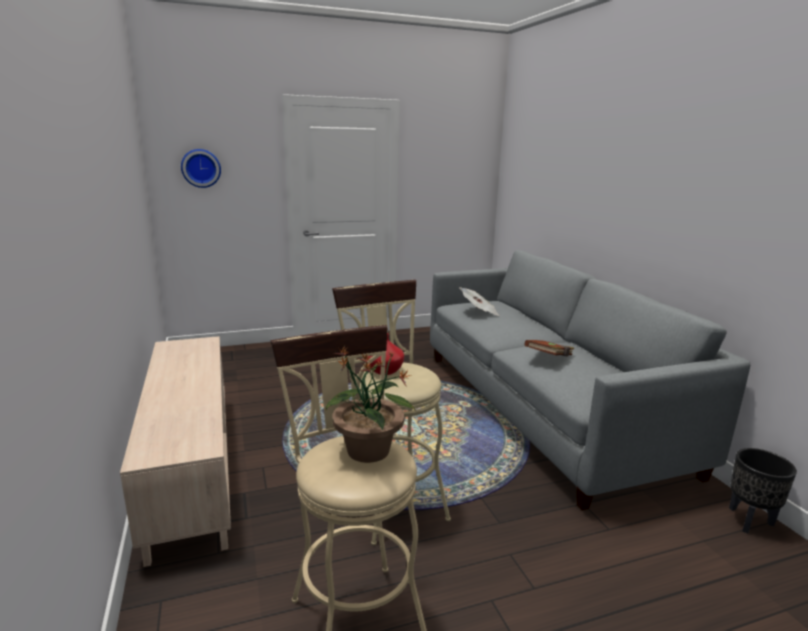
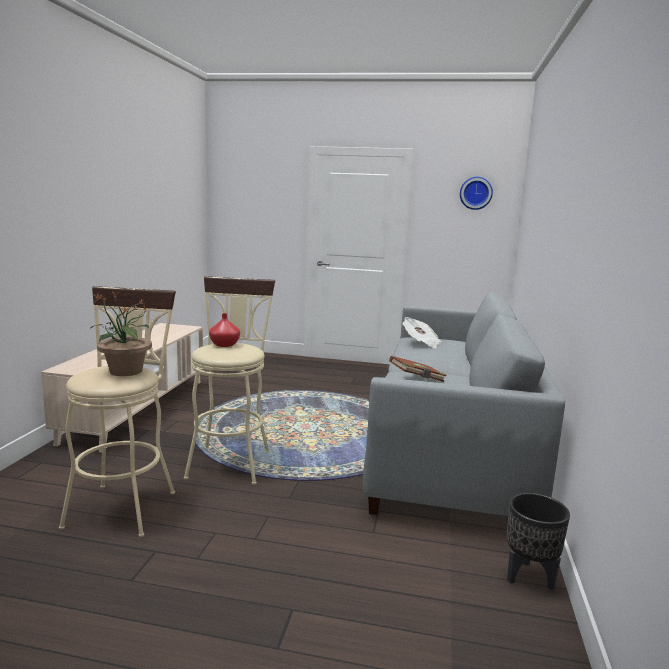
camera: 30 degrees right, 5 degrees down
wall clock [181,149,221,188] -> wall clock moved to [460,177,493,210]

